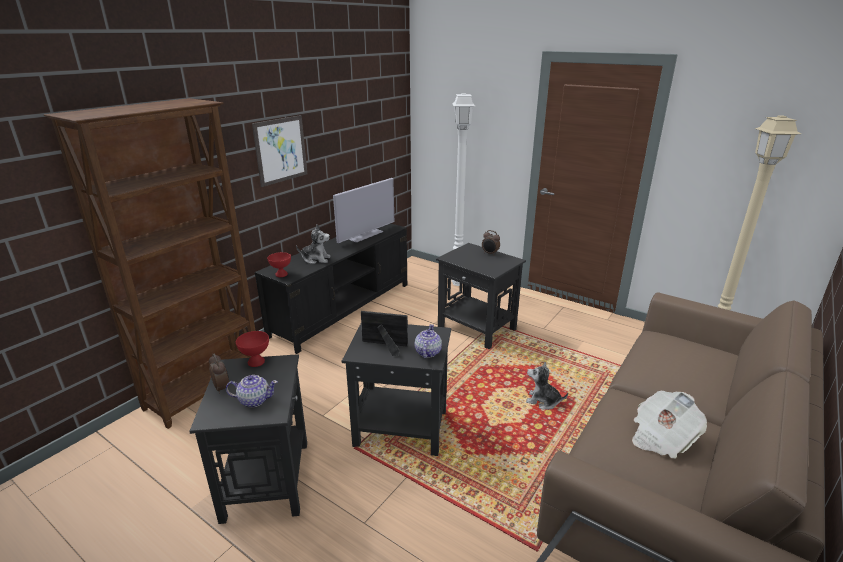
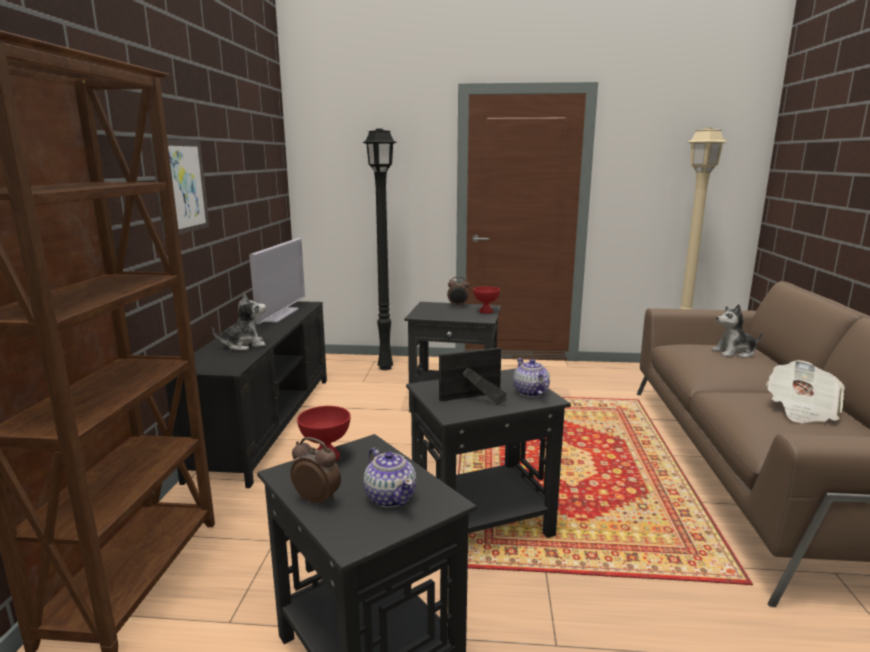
camera: 30 degrees left, 10 degrees down
teapot [226,375,278,407] -> teapot turned 90 degrees clockwise [363,448,416,508]
red bowl [267,252,291,277] -> red bowl moved to [473,286,500,314]
white floor lamp [451,93,475,286] -> black floor lamp [363,129,397,370]
plush toy [526,362,568,410] -> plush toy moved to [712,304,762,358]

